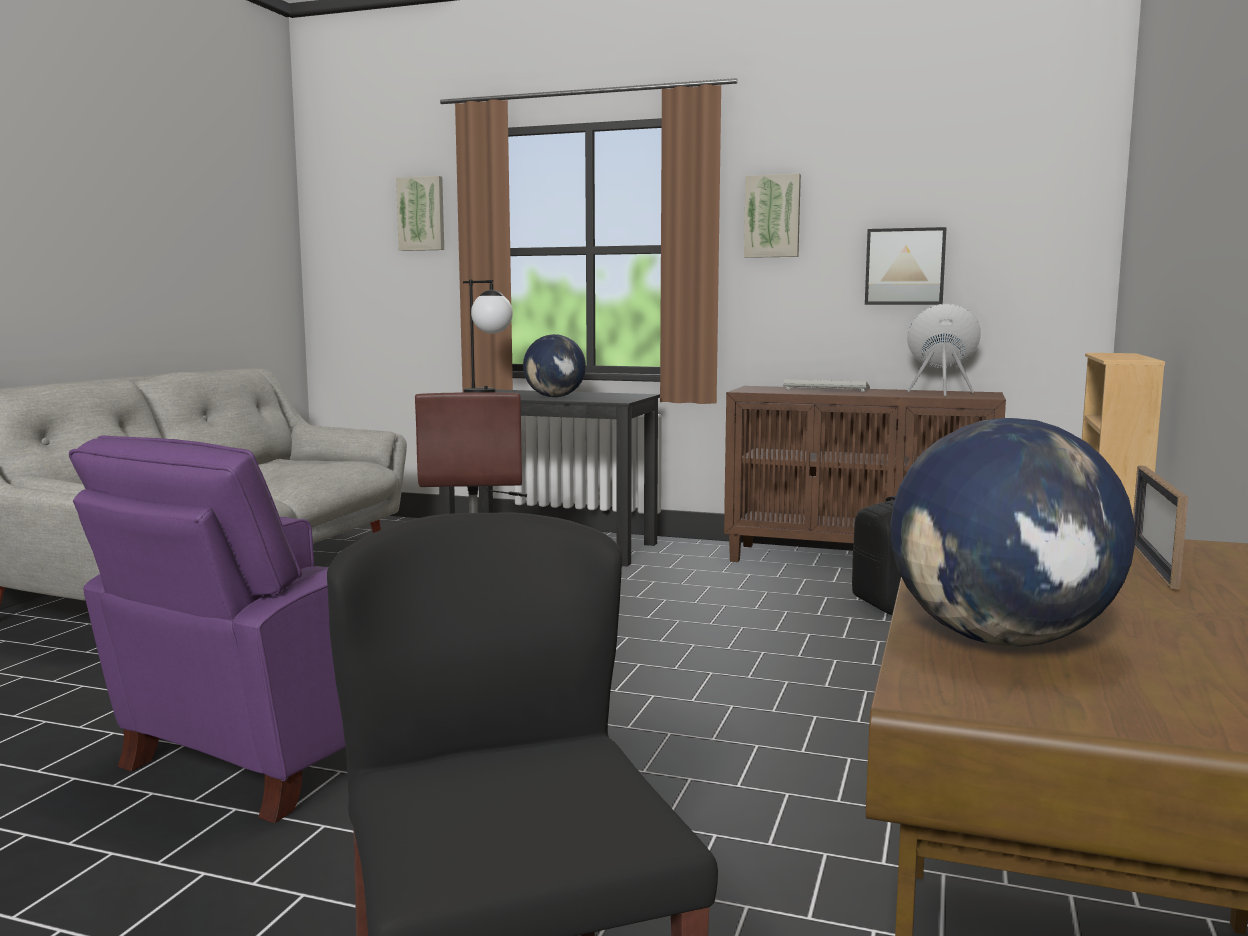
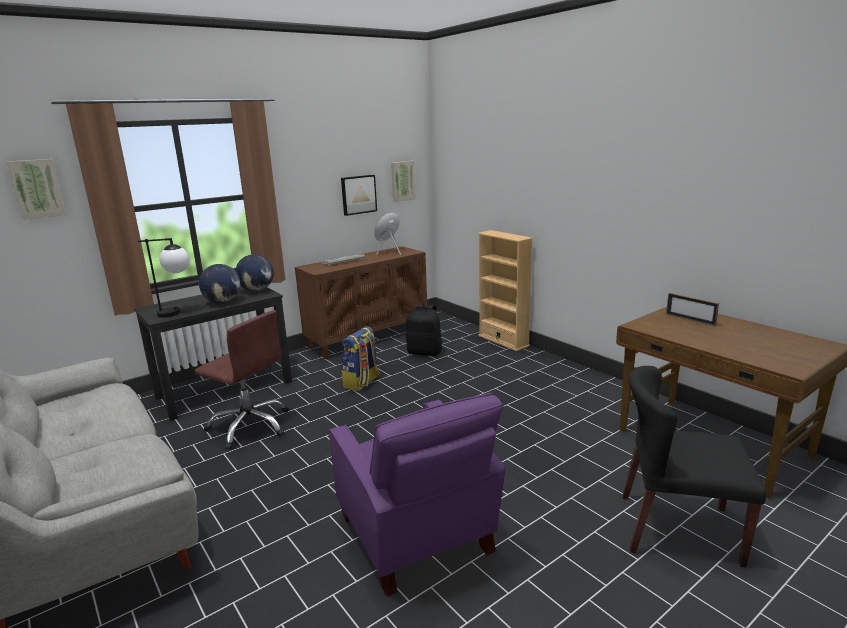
camera: 55 degrees left, 10 degrees up
picture [744,174,801,258] -> picture moved to [391,161,416,202]
globe [890,418,1135,647] -> globe moved to [235,254,274,291]
none -> backpack [342,326,380,391]

